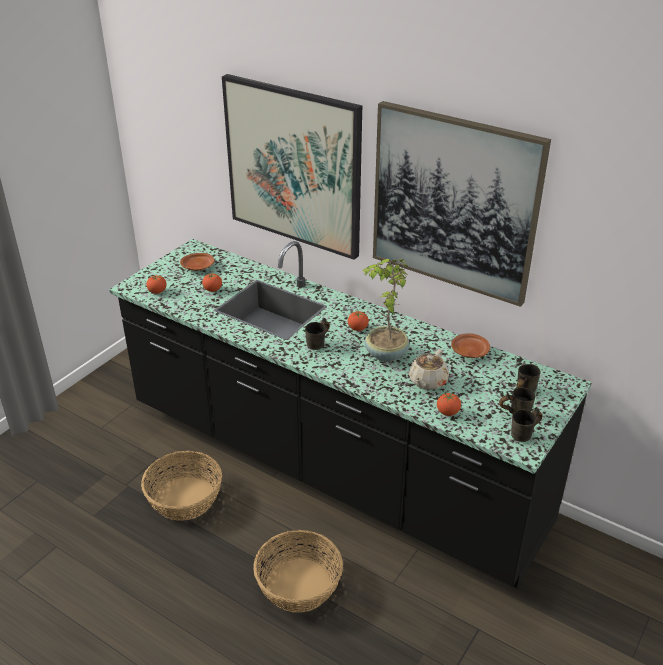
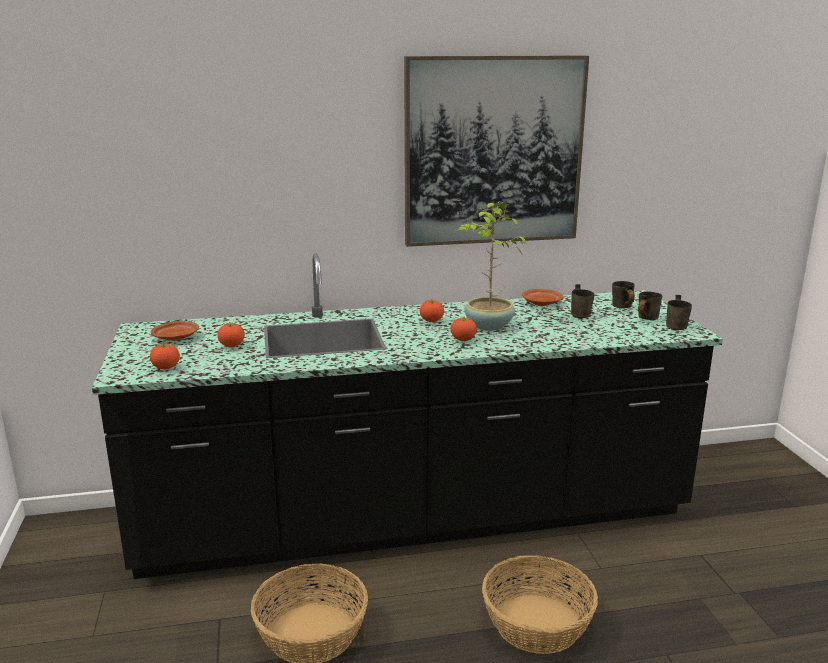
camera: 45 degrees left, 15 degrees down
picture [222,74,362,260] -> none
grey mug [305,318,330,350] -> grey mug moved to [571,284,594,319]
beige teapot [409,349,449,390] -> none
tomato [437,393,461,416] -> tomato moved to [451,317,477,341]

